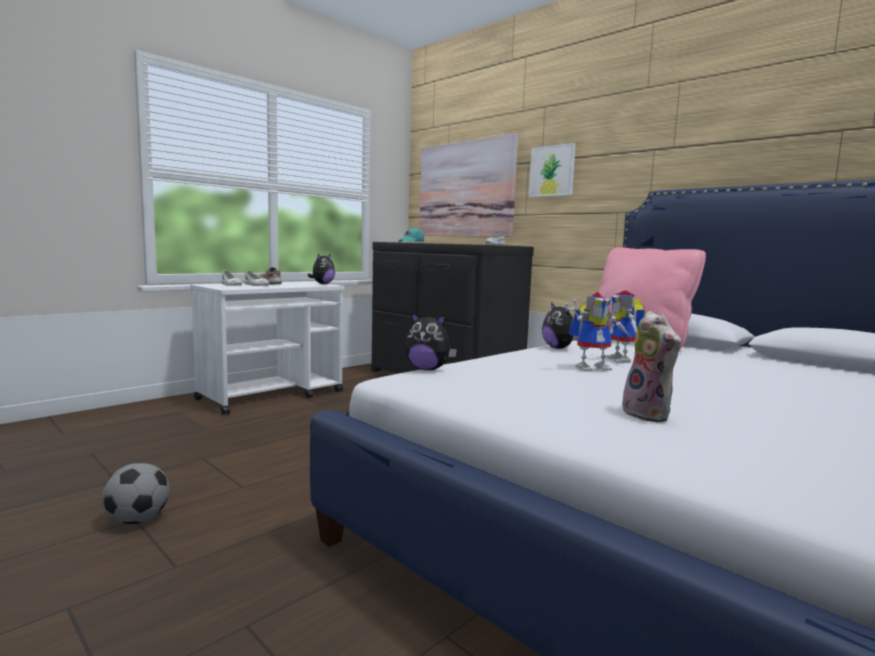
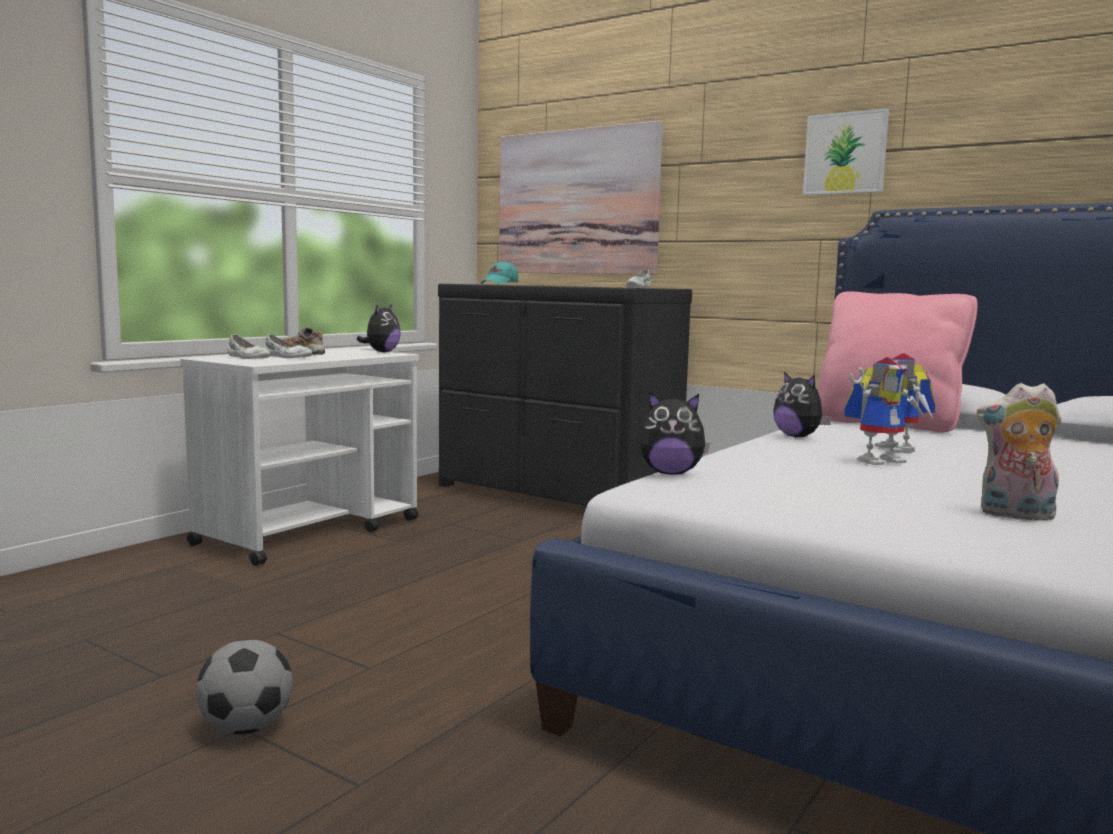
camera: 10 degrees left, 0 degrees up
picture [529,143,576,197] -> picture moved to [803,108,889,195]
plush toy [622,311,681,422] -> plush toy turned 135 degrees clockwise [977,383,1061,521]

